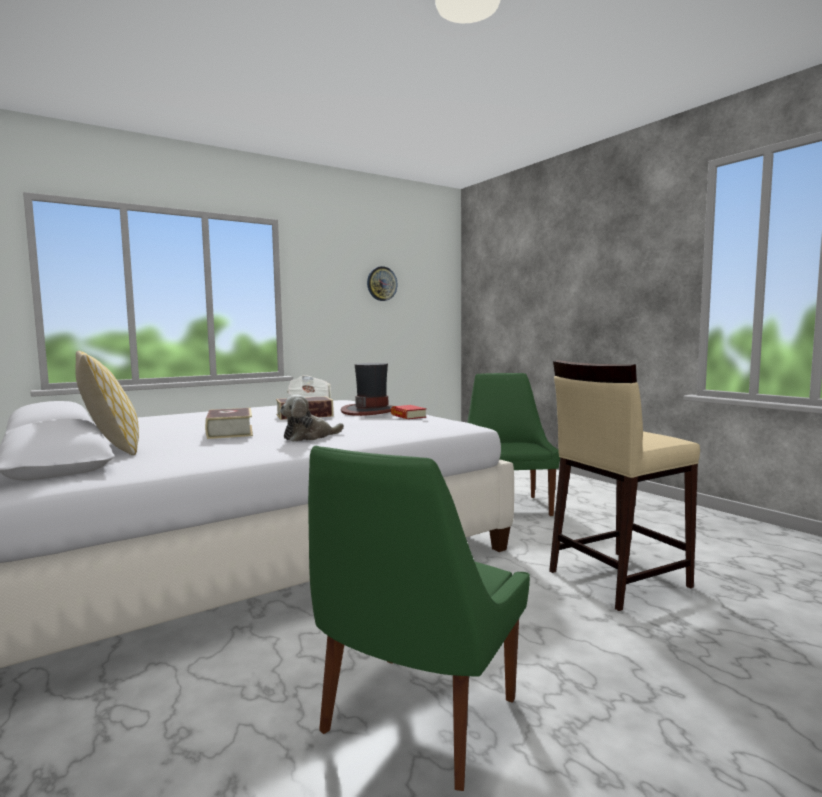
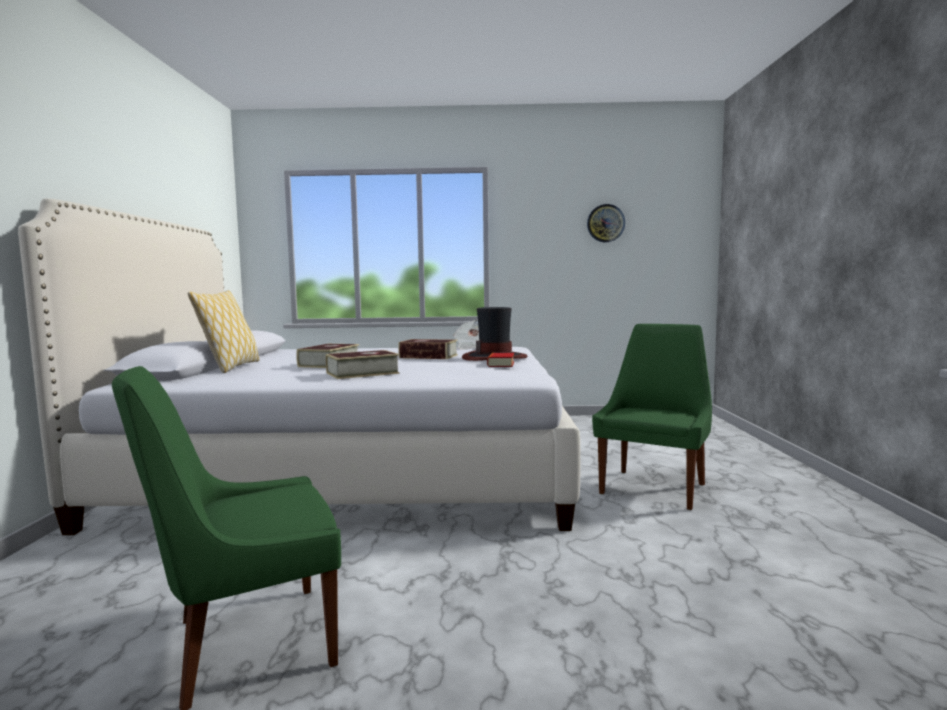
camera: 35 degrees right, 0 degrees up
plush toy [280,395,344,442] -> book [326,350,400,379]
beige stool [549,360,700,611] -> none

